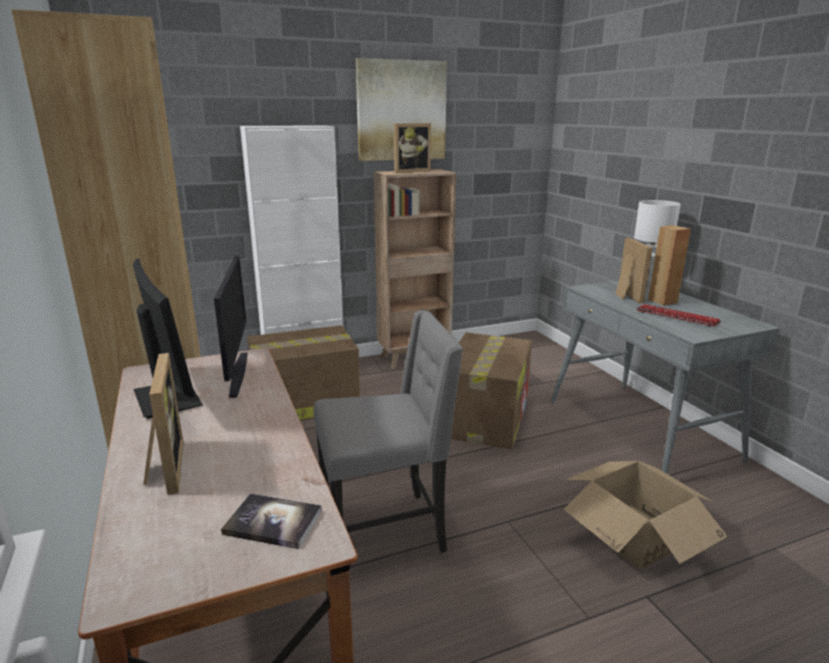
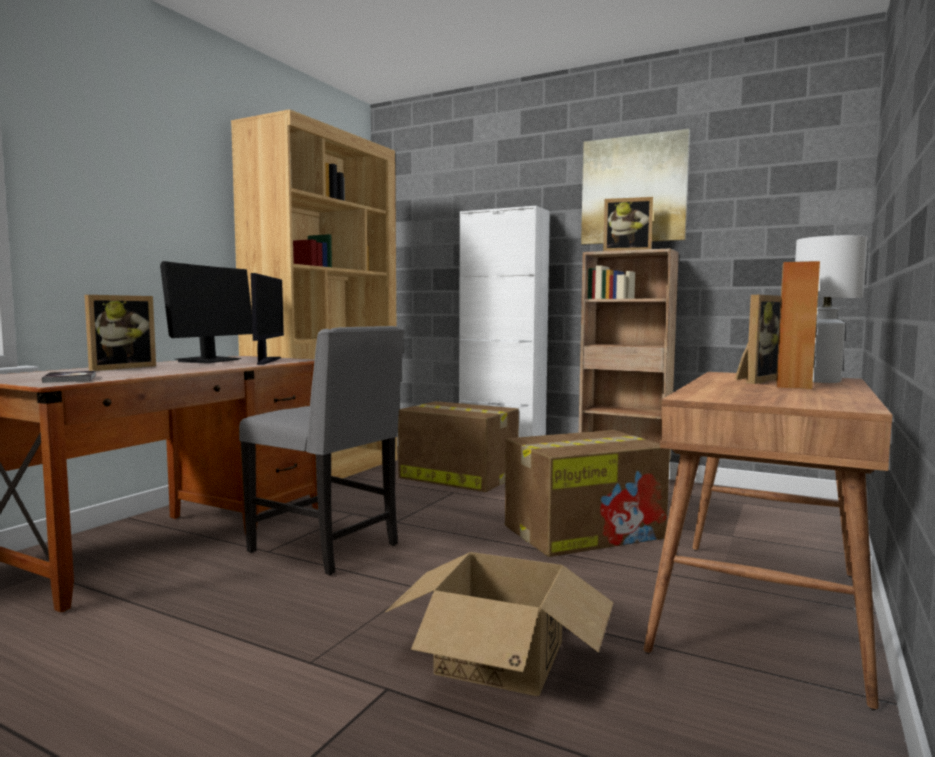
camera: 50 degrees right, 15 degrees down
monitor [214,256,247,398] -> monitor turned 45 degrees counterclockwise [251,273,284,365]
grey desk [551,280,780,474] -> brown desk [643,372,893,710]
keyboard [636,304,721,327] -> none

